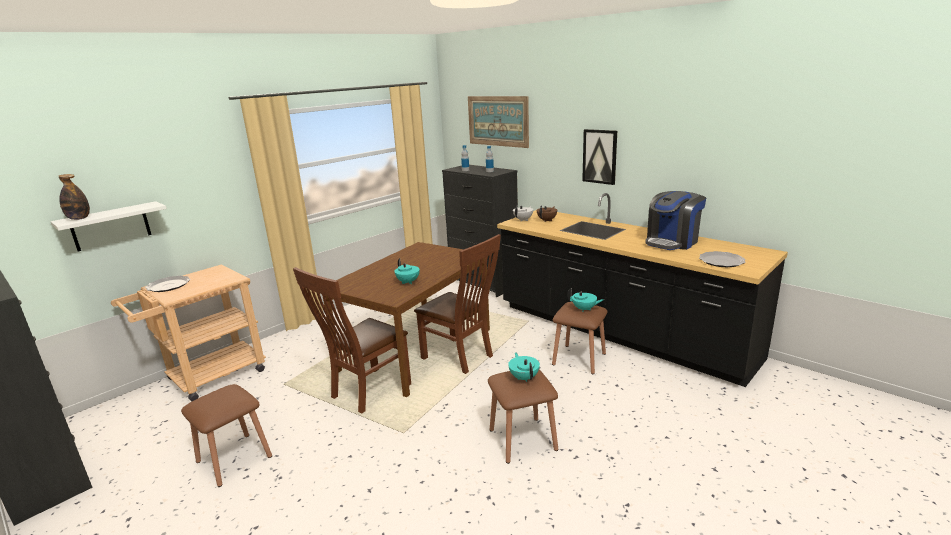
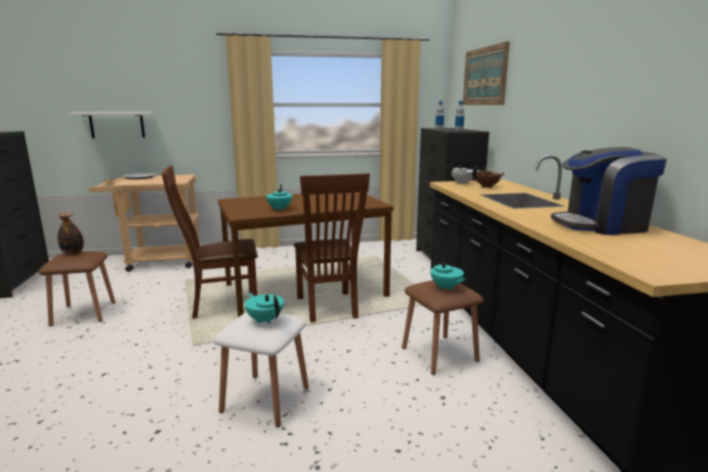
camera: 35 degrees right, 5 degrees down
bottle [59,174,90,220] -> bottle moved to [58,212,84,255]
brown stool [488,370,558,464] -> white stool [214,312,309,427]
turquoise teapot [508,352,540,382] -> turquoise teapot turned 60 degrees counterclockwise [244,293,284,324]
picture [582,129,617,185] -> none
plate [699,251,746,267] -> none

